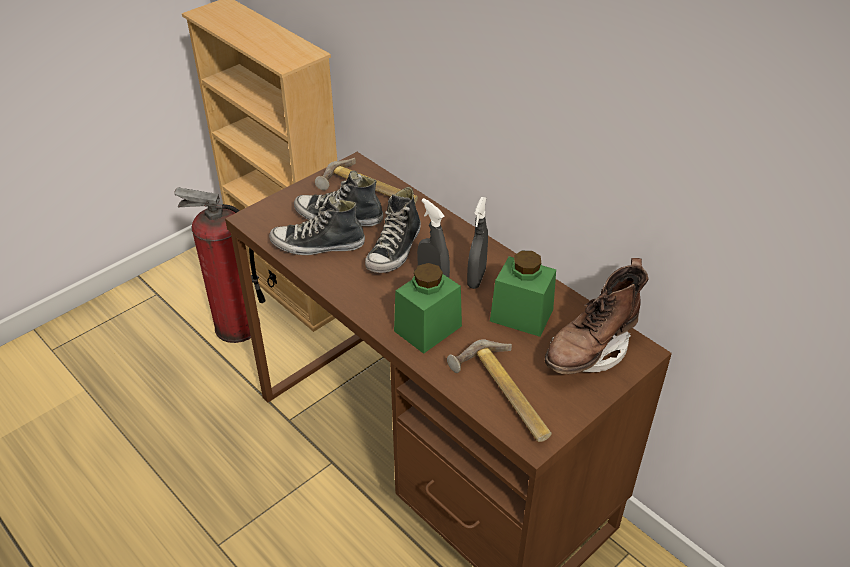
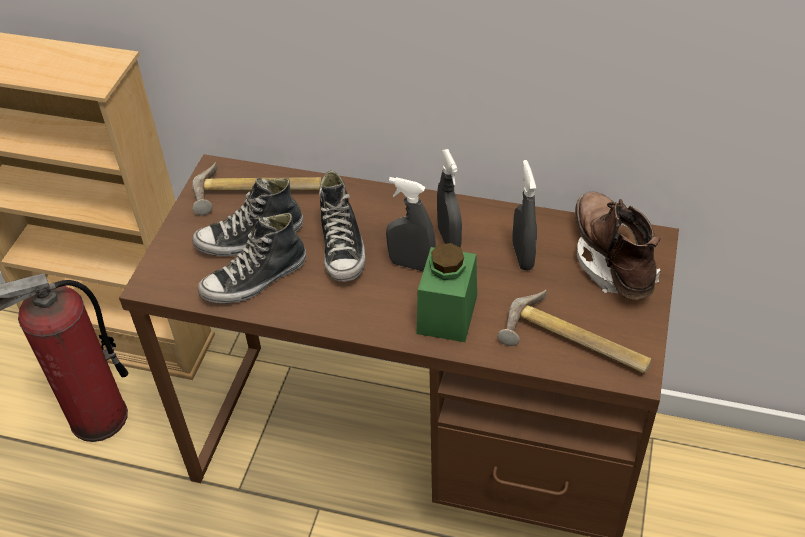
camera: 30 degrees left, 5 degrees up
green jar [490,251,556,337] -> grey spray bottle [513,160,537,270]
brown boot [545,258,648,374] -> brown boot turned 150 degrees clockwise [575,192,661,300]

